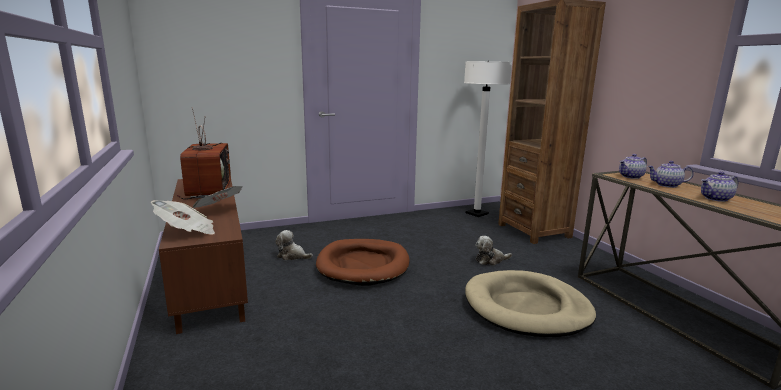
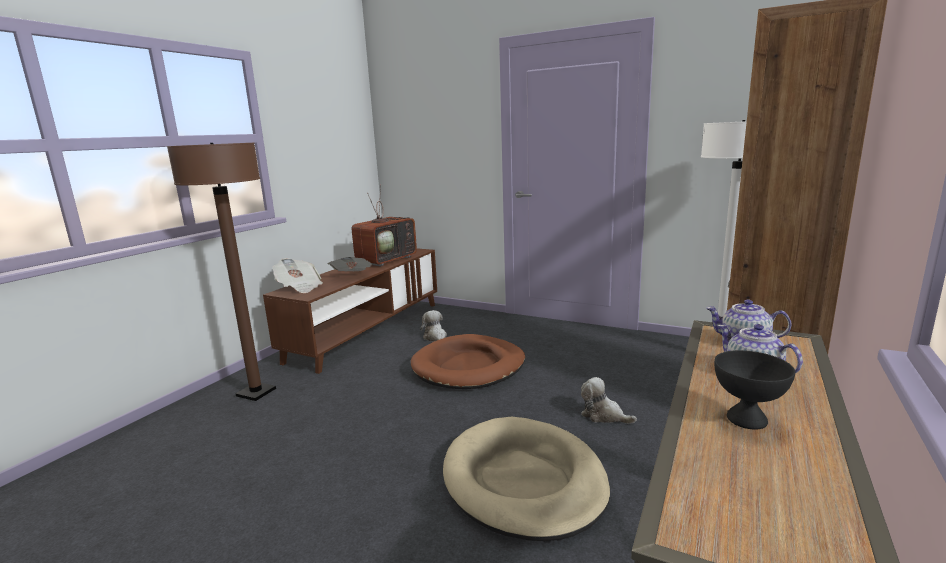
camera: 50 degrees right, 0 degrees up
teapot [701,172,739,202] -> black bowl [714,350,795,430]
none -> brown floor lamp [167,143,276,401]

